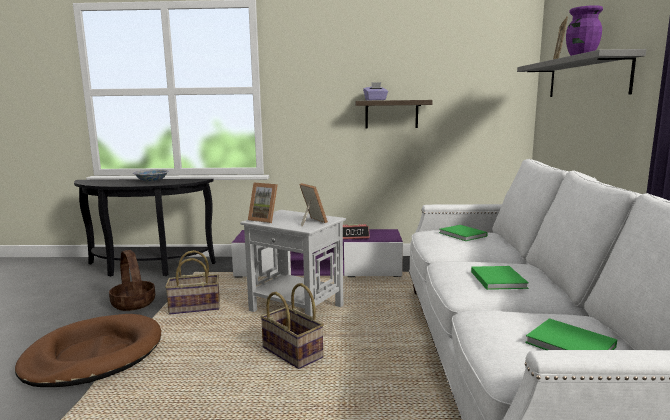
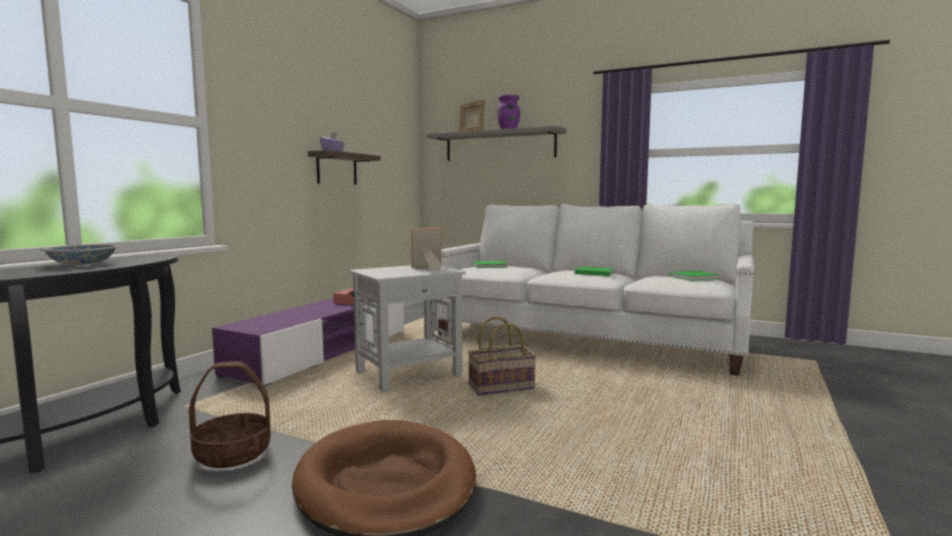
camera: 65 degrees left, 5 degrees down
basket [165,250,220,315] -> none
picture frame [248,183,278,223] -> none

